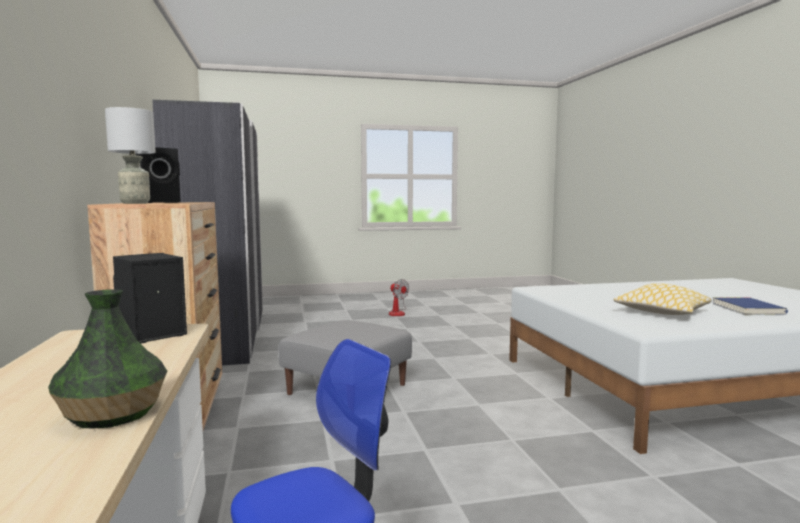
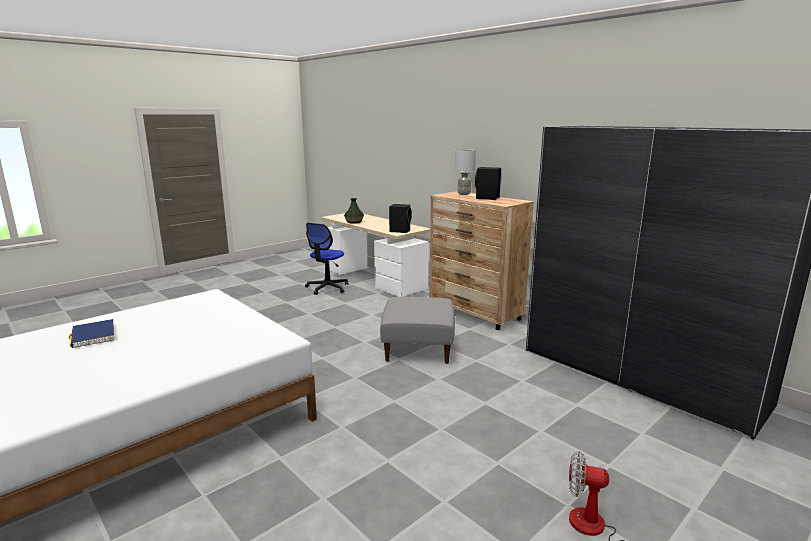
camera: 150 degrees right, 10 degrees up
pillow [614,283,712,315] -> none

